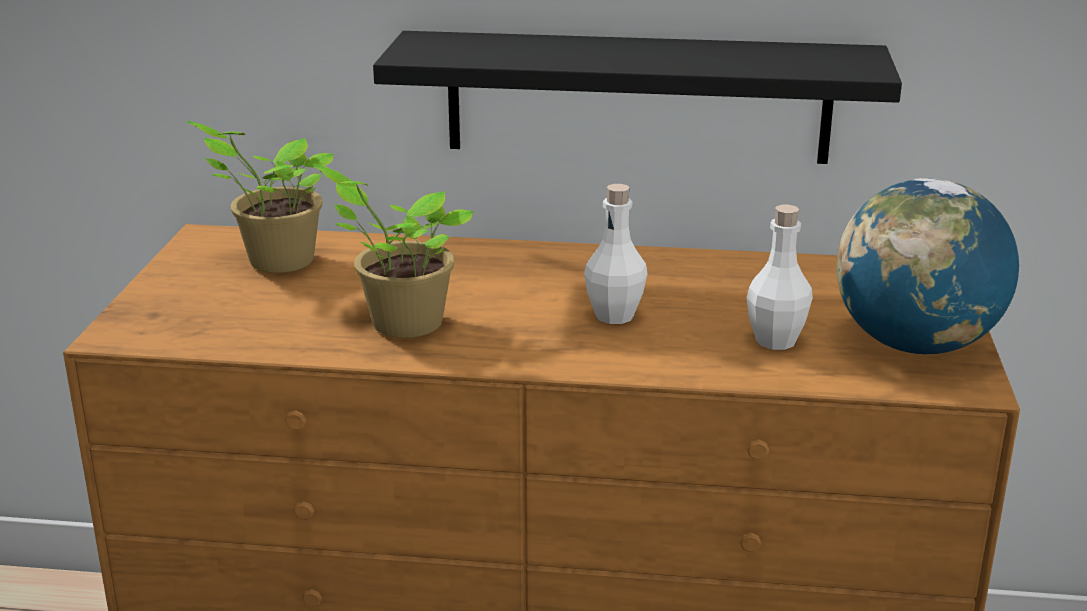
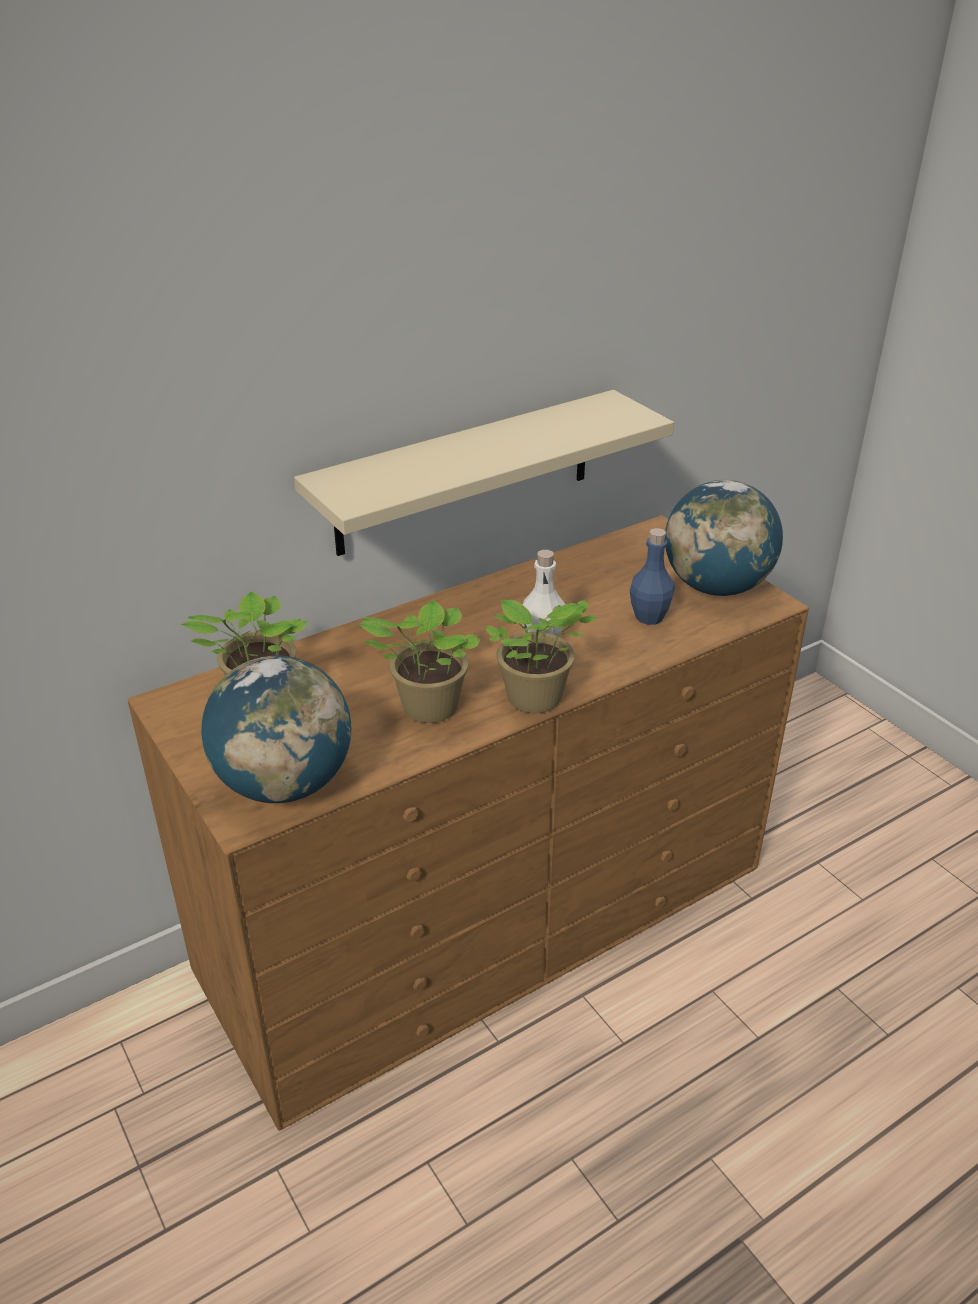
camera: 40 degrees left, 10 degrees up
black shelf [373,31,902,164] -> beige shelf [294,390,674,556]
white bottle [747,205,813,350] -> blue bottle [630,528,675,625]
none -> globe [201,656,351,803]
none -> potted plant [485,599,597,713]

